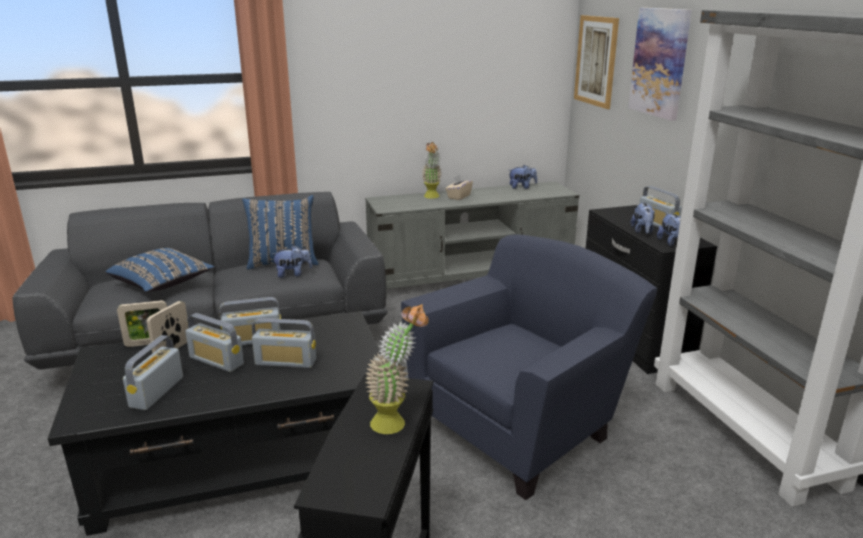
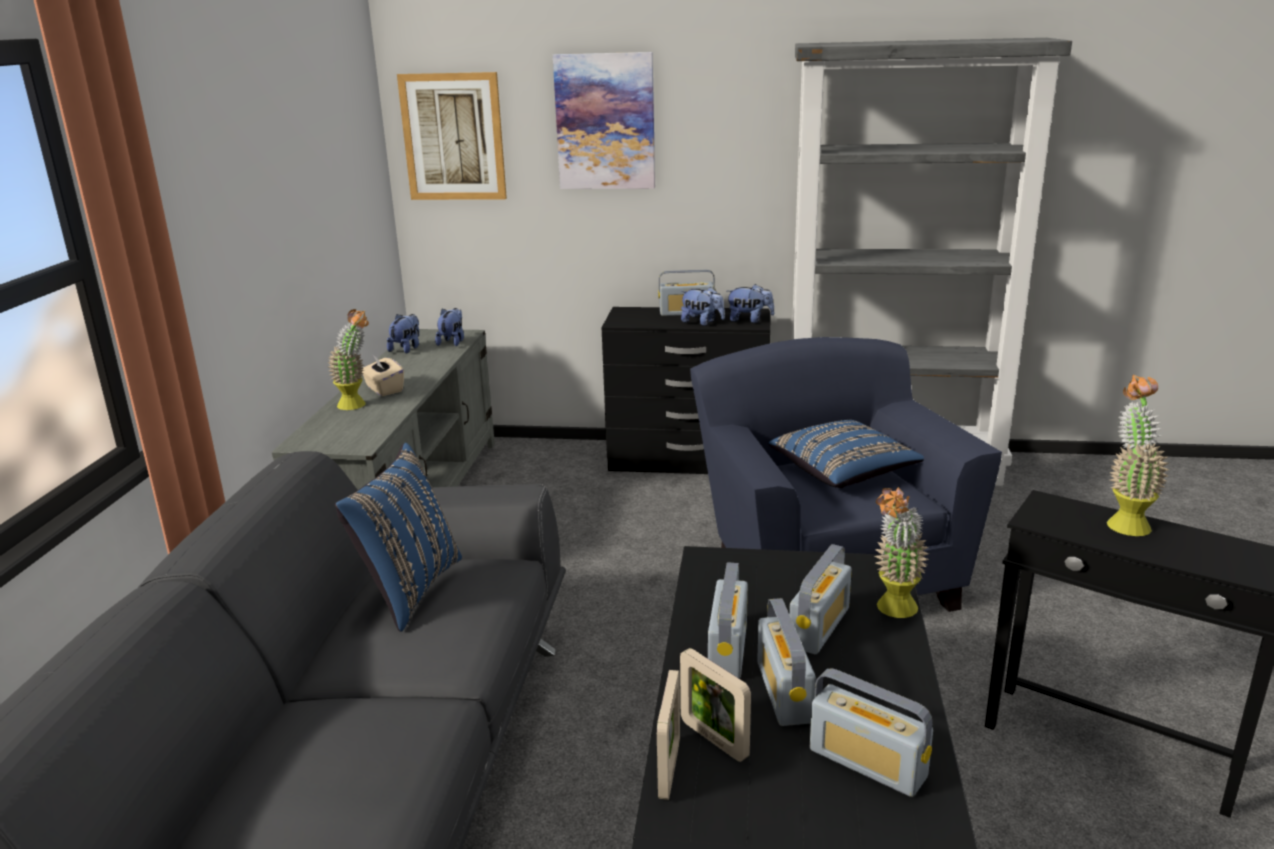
camera: 65 degrees left, 0 degrees up
blue pillow [106,248,215,292] -> blue pillow moved to [769,420,924,488]
radio [185,313,244,372] -> radio turned 120 degrees clockwise [757,598,816,726]
plush toy [272,245,312,278] -> plush toy moved to [435,308,464,346]
none -> potted plant [874,487,929,618]

